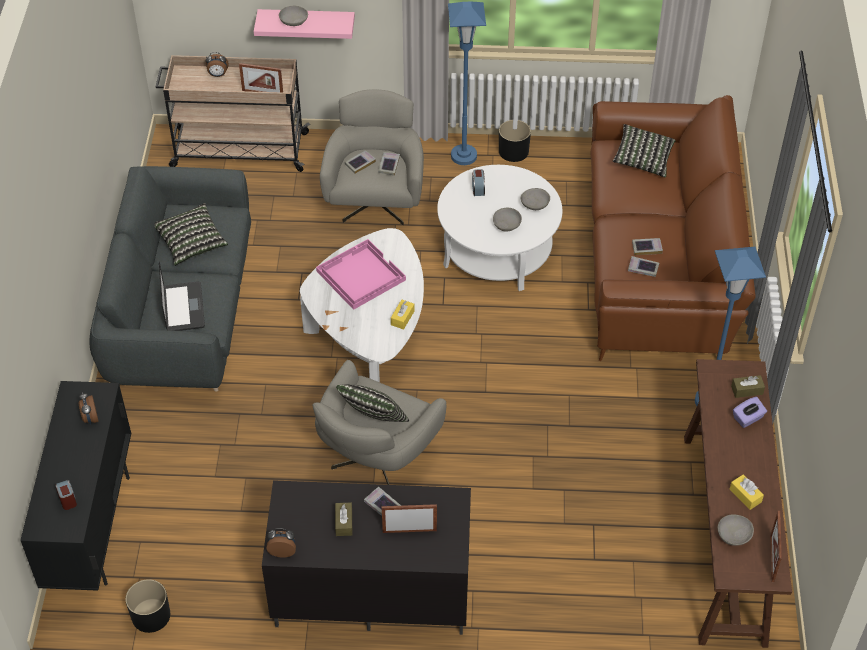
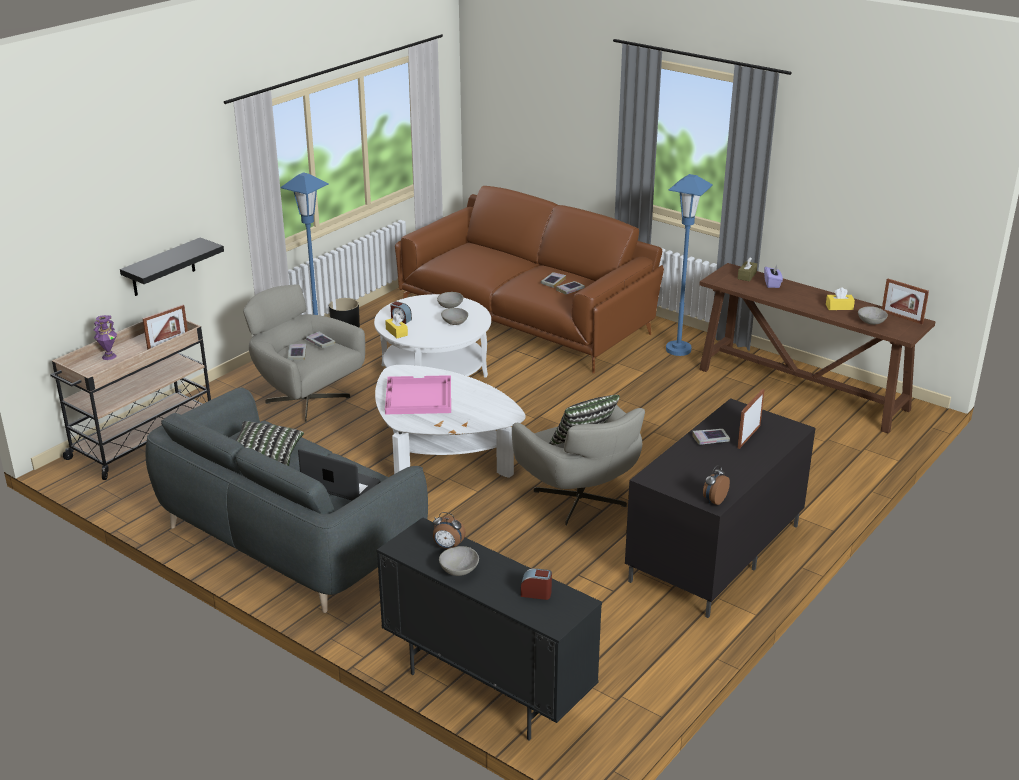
camera: 55 degrees left, 20 degrees down
black planter [125,579,170,633] -> none
alarm clock [205,52,228,77] -> purple vase [94,315,117,360]
pink shelf [254,9,355,39] -> black shelf [120,237,224,296]
grey bowl [279,6,308,26] -> grey bowl moved to [439,546,479,576]
brown tissue box [335,503,352,536] -> none
yellow tissue box [391,300,415,329] -> yellow tissue box moved to [385,314,408,338]
pillow [613,124,676,177] -> none

